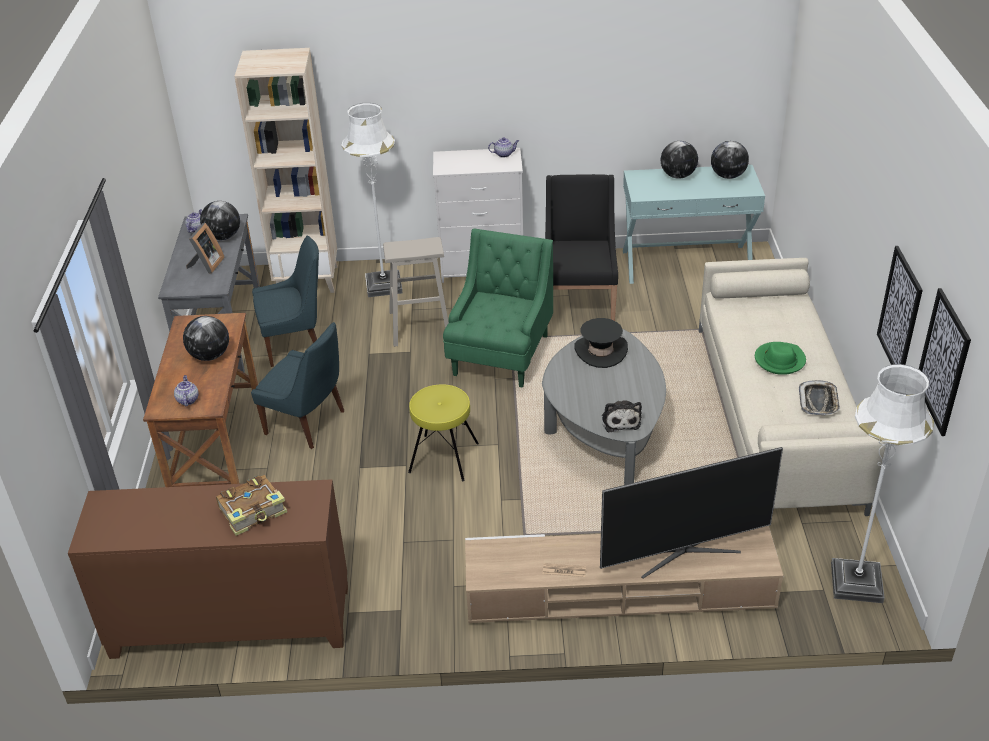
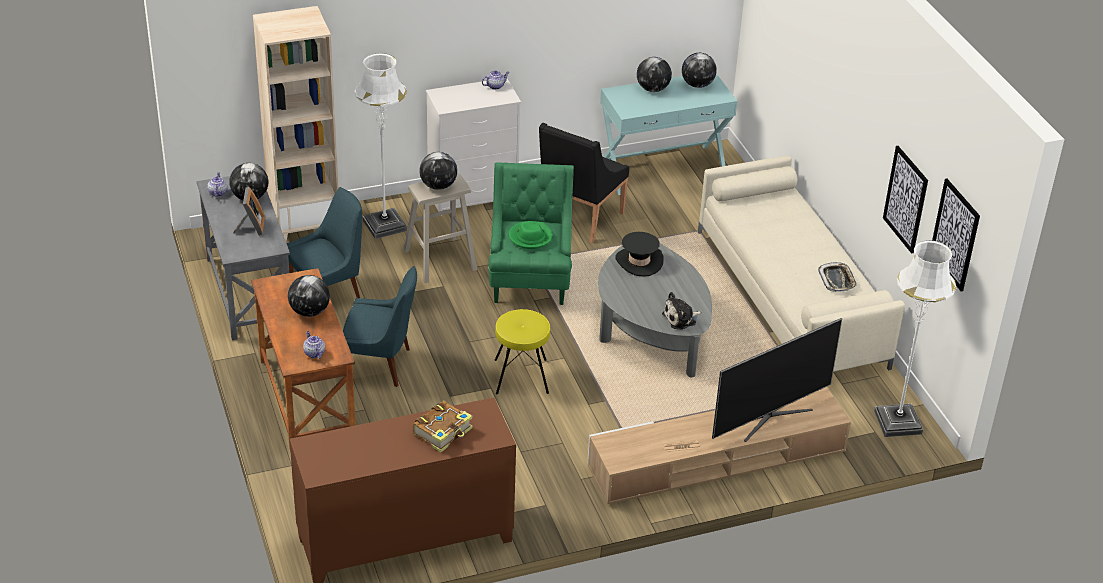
camera: 20 degrees left, 0 degrees up
black armchair [545,174,618,324] -> black armchair turned 135 degrees counterclockwise [539,123,629,243]
plush toy [602,401,642,432] -> plush toy turned 90 degrees clockwise [662,292,702,330]
green hat [755,342,806,375] -> green hat moved to [509,221,553,249]
none -> globe [419,152,457,190]

